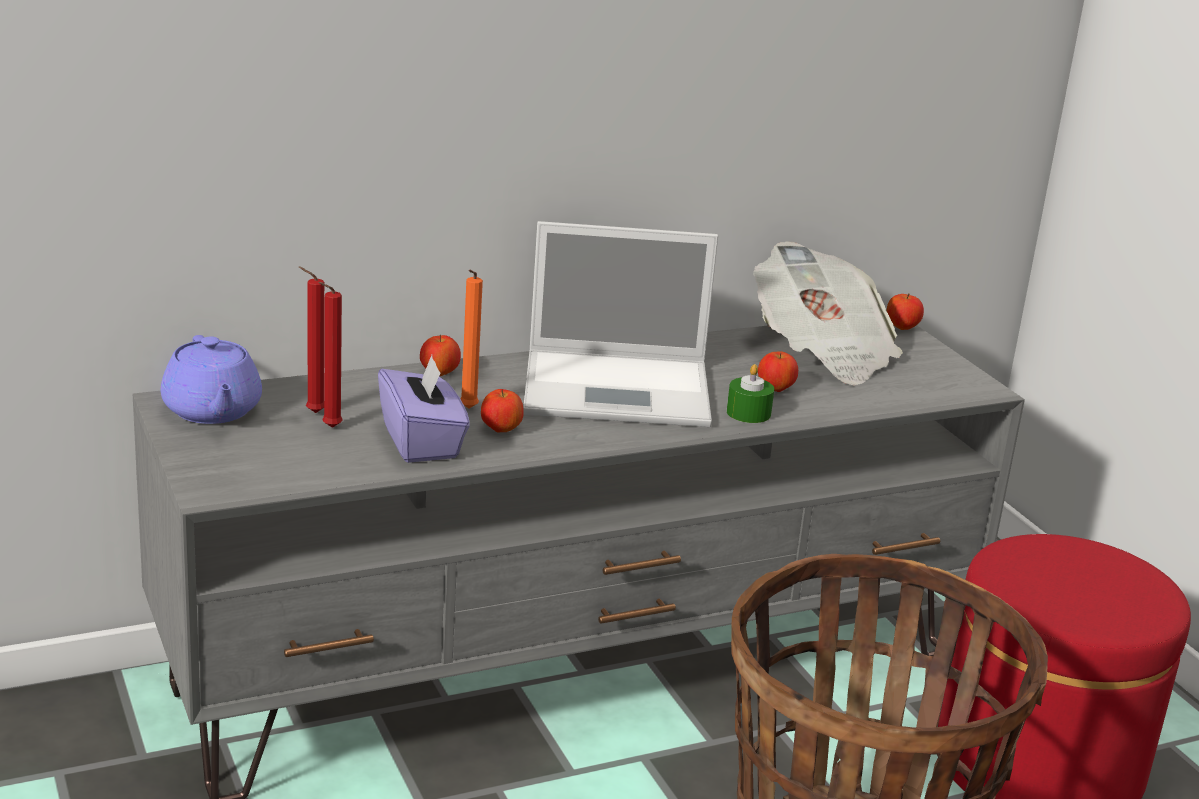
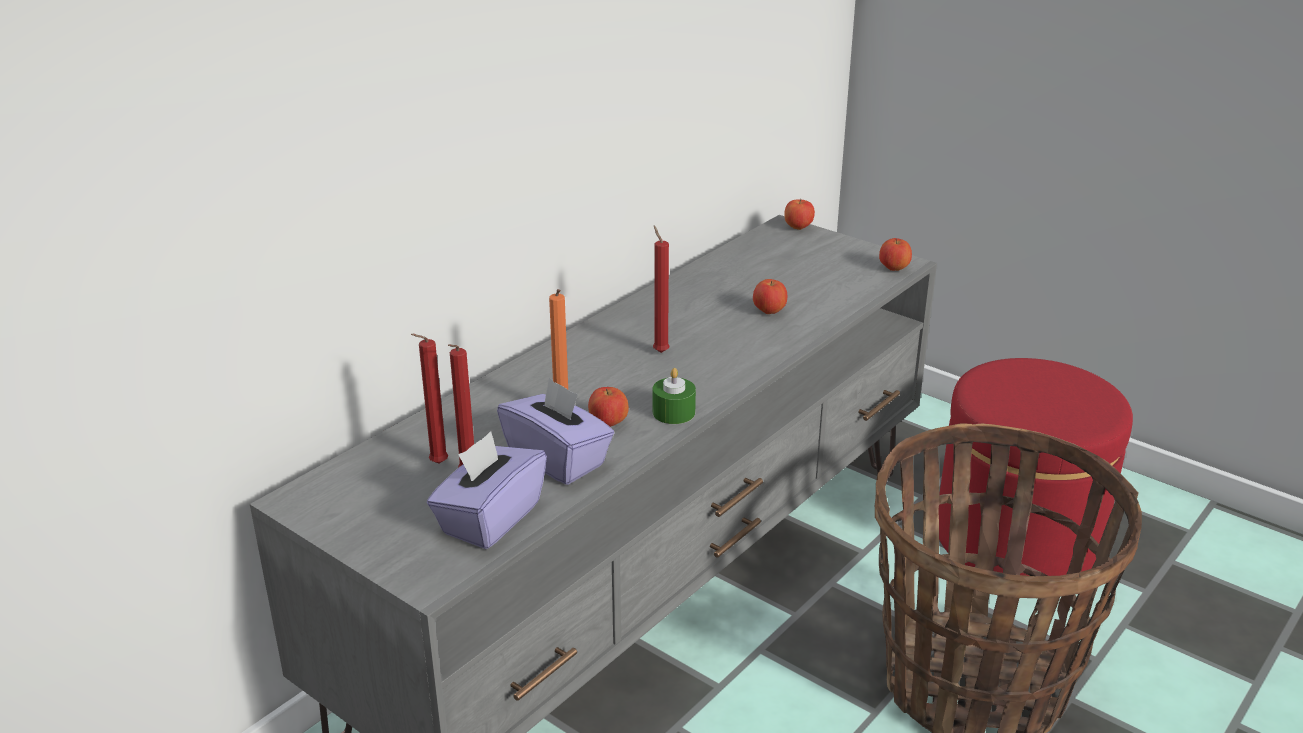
camera: 25 degrees left, 5 degrees up
purple teapot [161,335,262,424] -> none
apple [420,335,461,376] -> apple moved to [879,238,912,271]
laptop [523,221,718,427] -> red candle [653,225,670,353]
green candle [727,364,774,423] -> green candle moved to [653,368,696,424]
newspaper [753,241,903,386] -> none
none -> purple tissue box [427,431,547,549]

